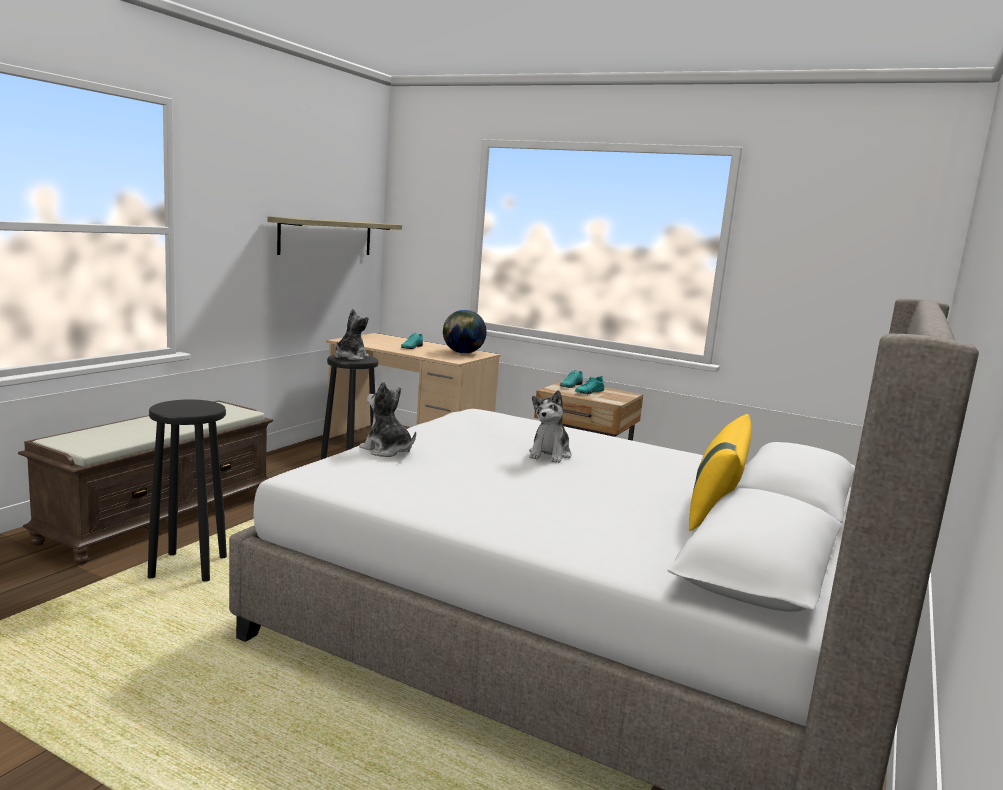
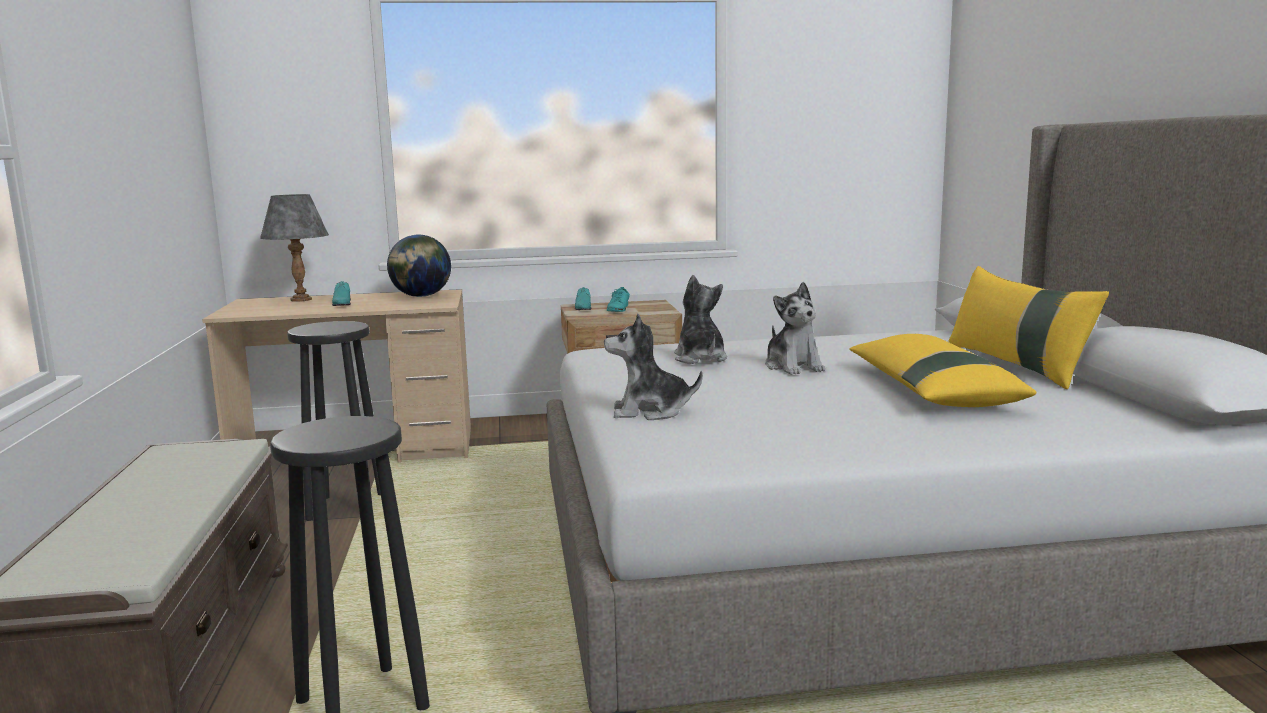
camera: 35 degrees left, 0 degrees up
shelf [268,216,402,255] -> none
plush toy [335,309,369,360] -> plush toy moved to [674,275,727,364]
none -> grey table lamp [260,194,329,302]
none -> yellow pillow [849,334,1036,407]

